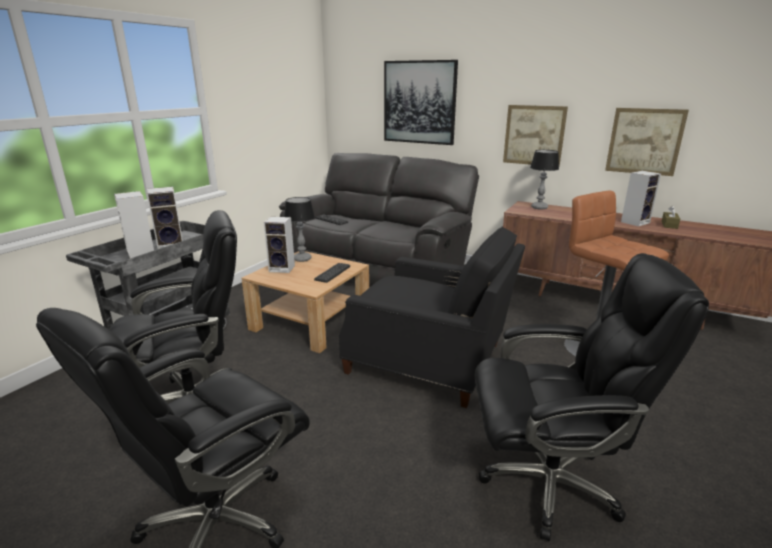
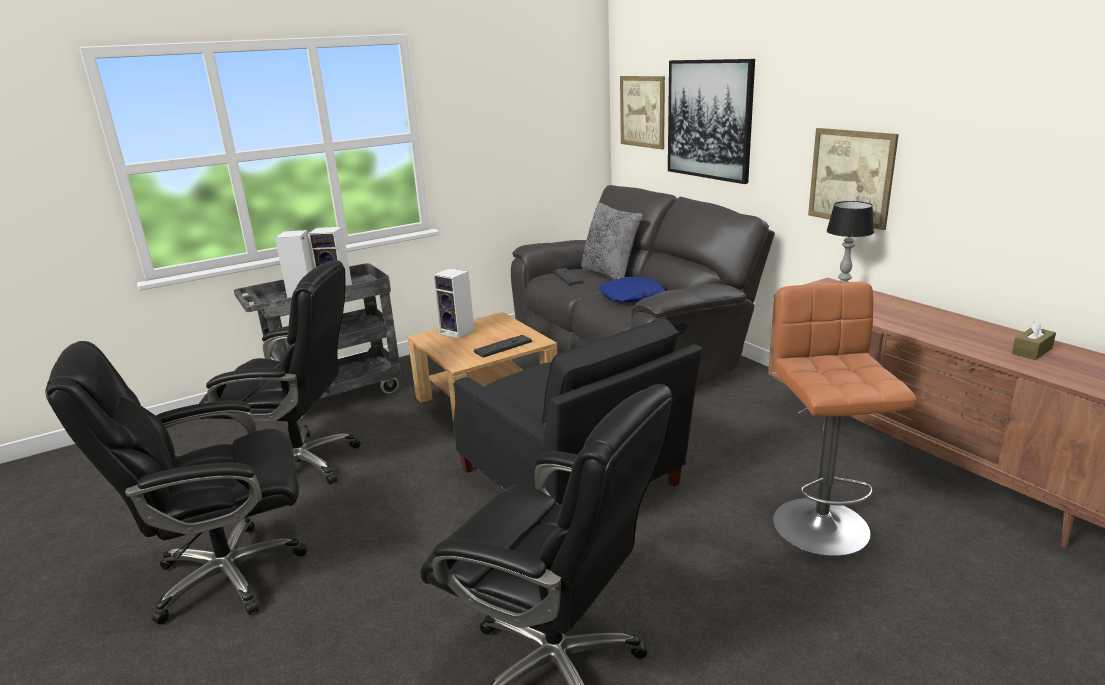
camera: 30 degrees right, 0 degrees up
table lamp [284,197,315,262] -> none
picture [605,108,689,176] -> picture moved to [620,76,665,149]
speaker [621,171,661,227] -> none
none -> grey pillow [581,202,643,280]
none -> blue pillow [599,277,665,303]

